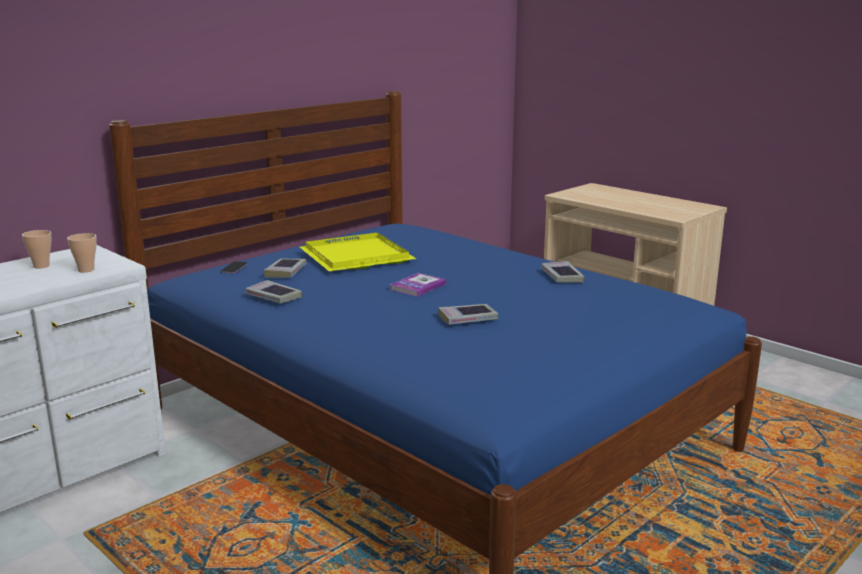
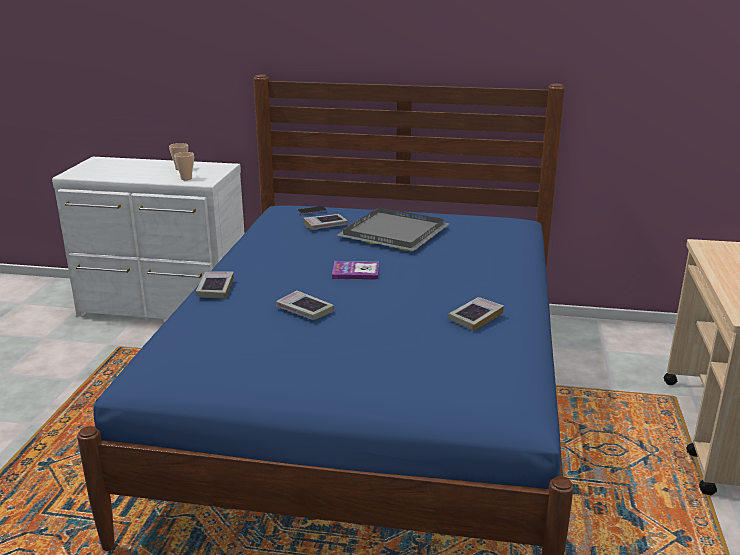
camera: 55 degrees right, 5 degrees up
book [245,280,302,303] -> book moved to [195,271,234,299]
yellow tray [300,232,416,271] -> grey tray [336,207,450,251]

